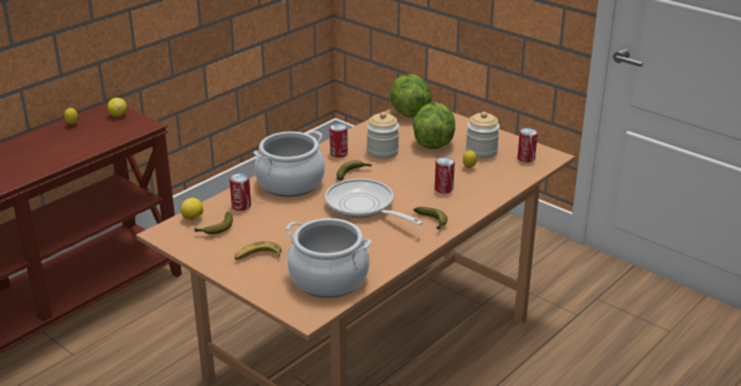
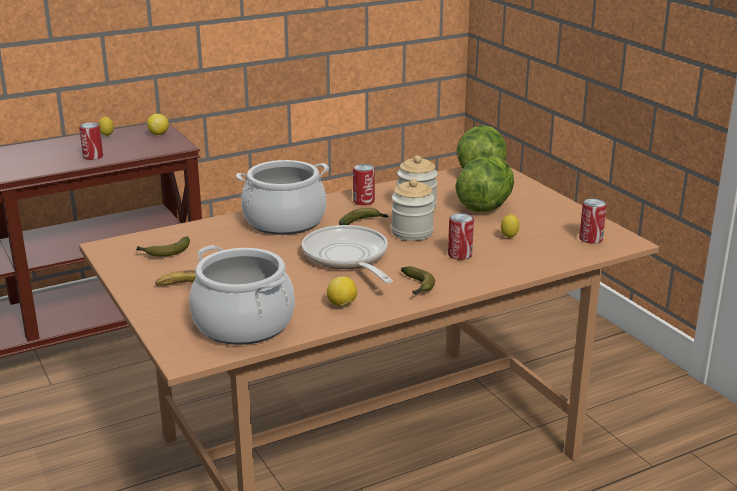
camera: 20 degrees right, 5 degrees down
lemon [181,198,203,220] -> lemon moved to [327,276,357,306]
can [230,173,251,211] -> can moved to [79,122,103,160]
jar [466,112,500,158] -> jar moved to [391,179,435,241]

